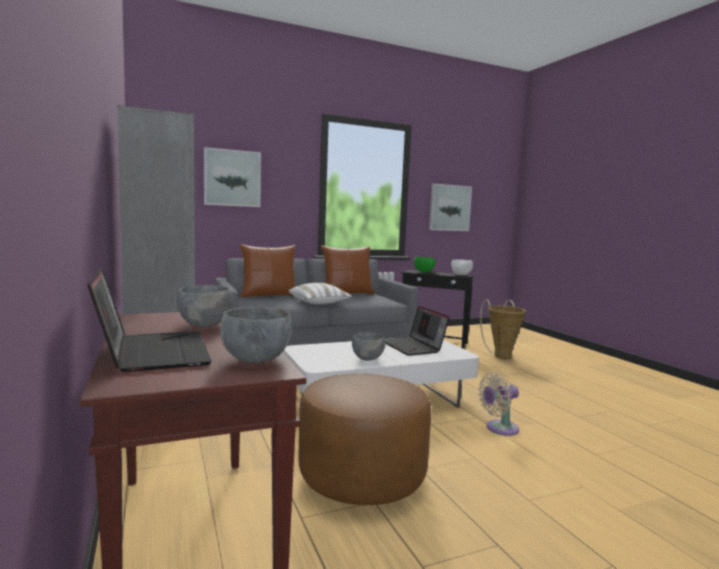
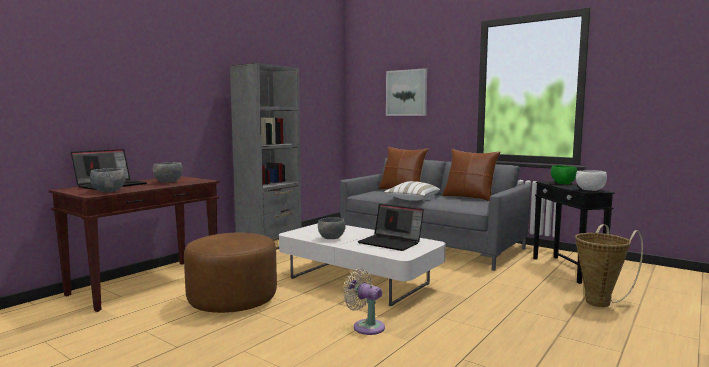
camera: 60 degrees right, 0 degrees up
laptop [385,306,449,356] -> laptop turned 90 degrees counterclockwise [357,204,424,251]
picture [429,183,472,231] -> none

